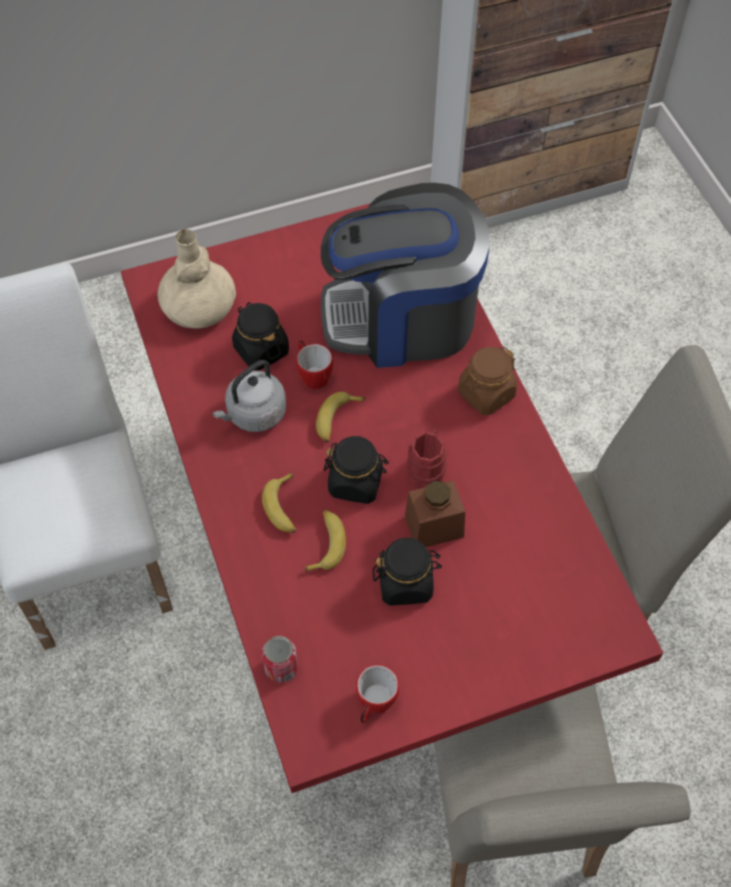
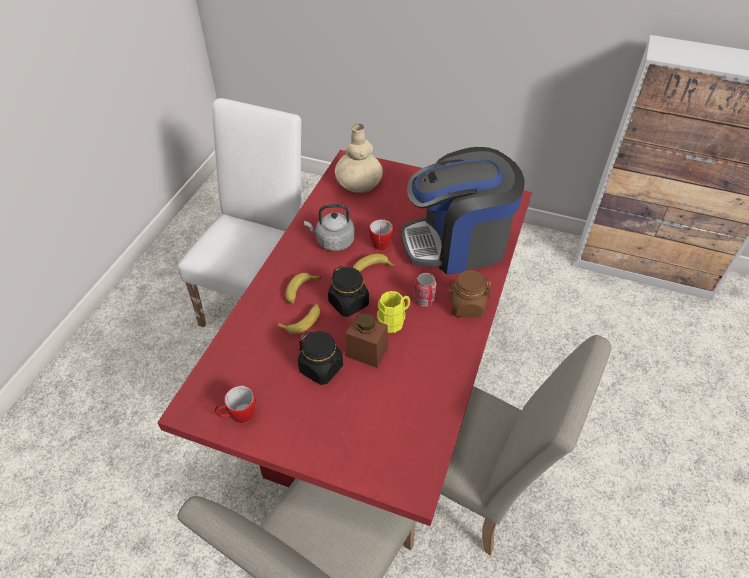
camera: 40 degrees right, 10 degrees down
black jar [232,302,289,370] -> none
can [262,636,298,683] -> can moved to [414,273,436,306]
coffee machine [321,183,490,368] -> coffee machine turned 45 degrees counterclockwise [401,147,525,275]
red mug [407,428,447,488] -> yellow mug [377,291,410,333]

